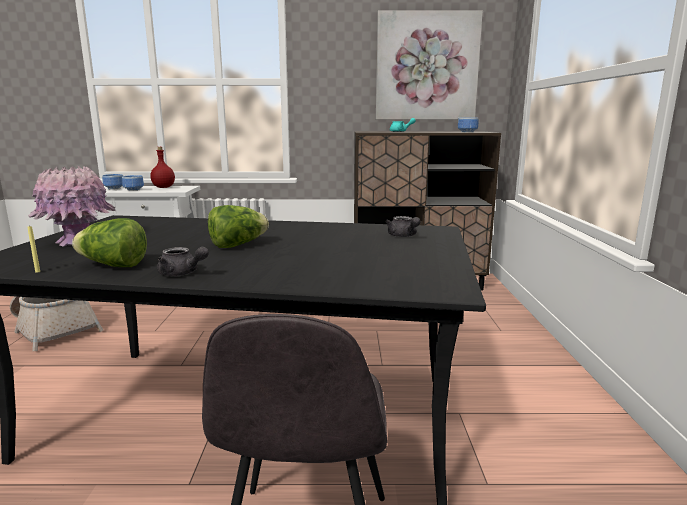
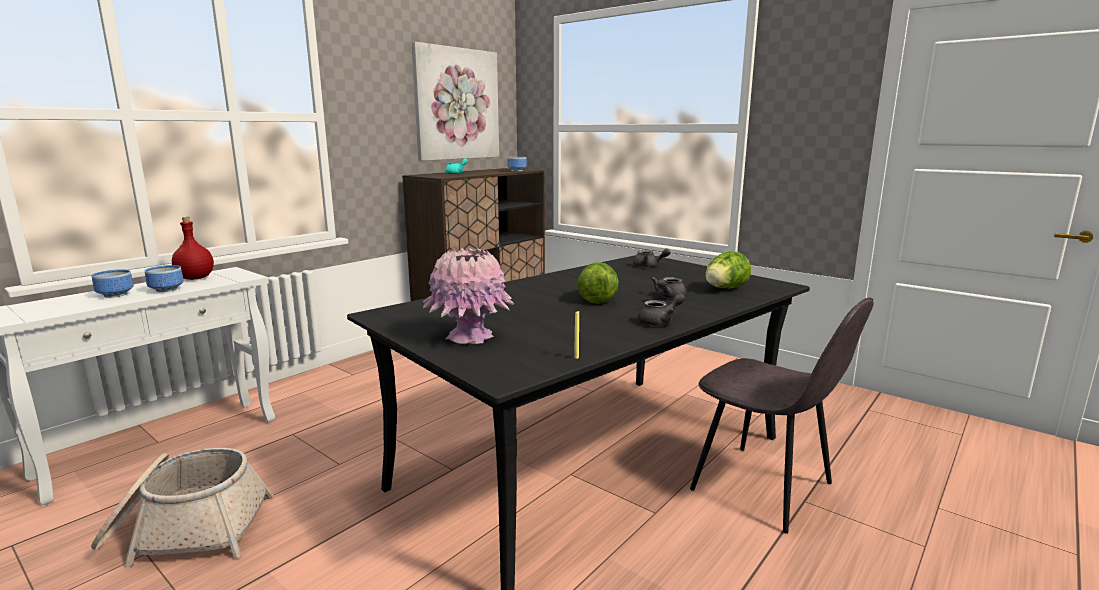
camera: 50 degrees left, 0 degrees up
lettuce [72,218,147,267] -> lettuce moved to [705,251,751,289]
none -> grey teapot [651,277,687,299]

